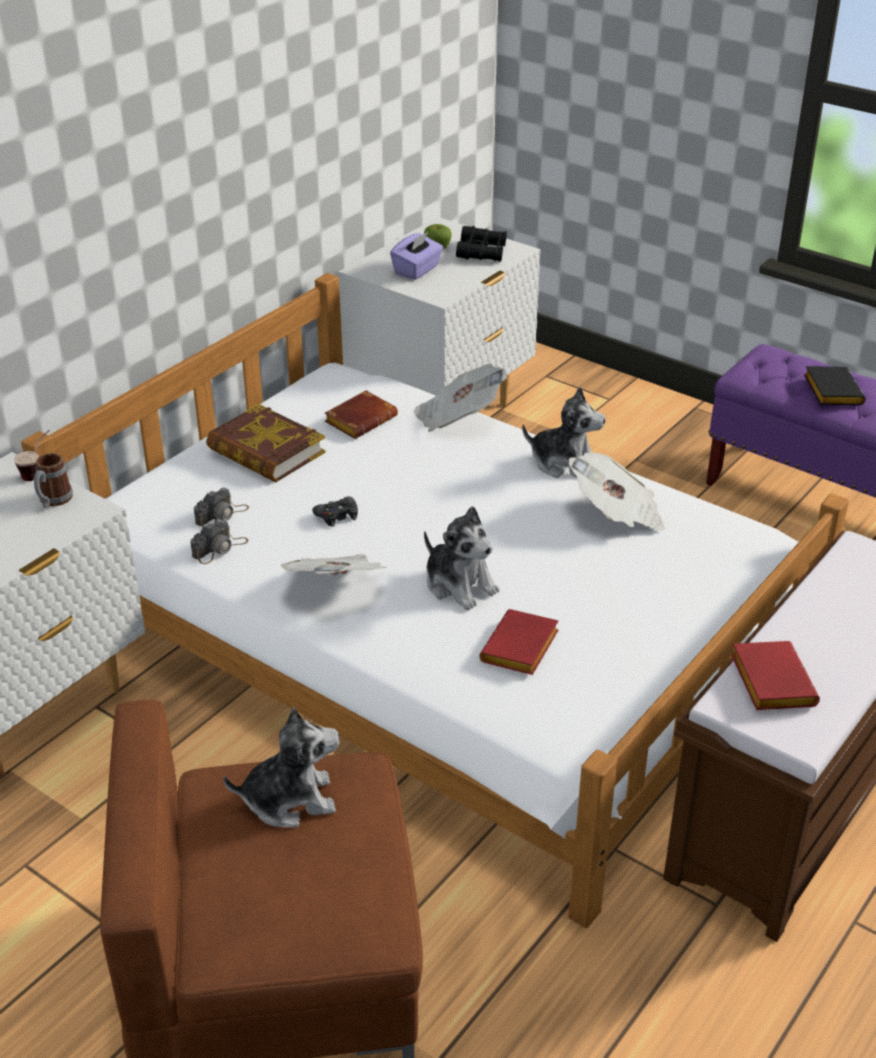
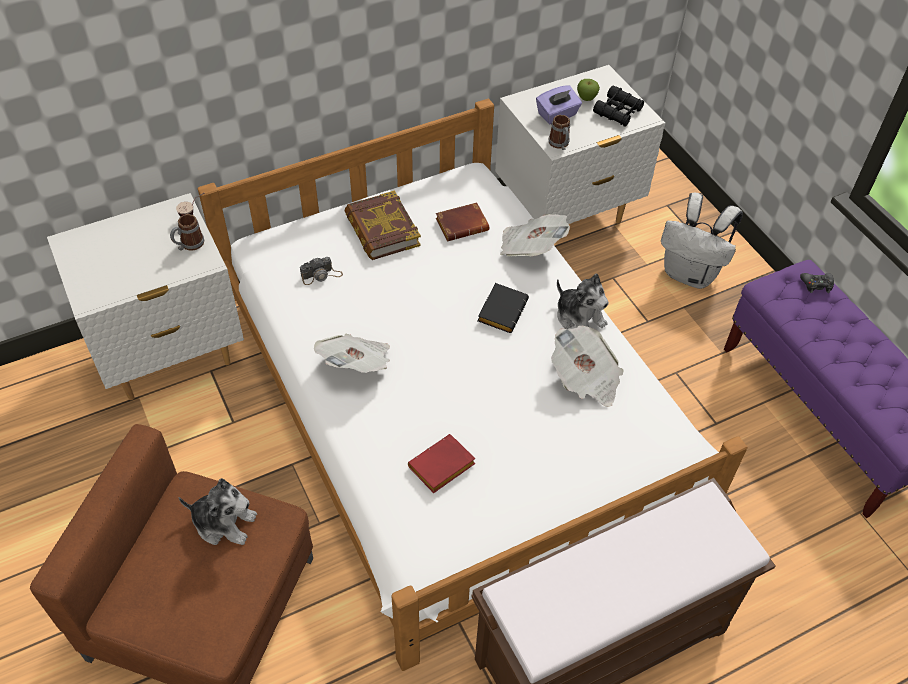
camera: 25 degrees right, 15 degrees up
camera [190,520,248,564] -> none
black game controller [312,496,358,527] -> black game controller moved to [800,273,834,293]
plush toy [424,506,499,610] -> none
red book [731,641,820,710] -> none
black book [804,366,866,405] -> black book moved to [478,283,529,333]
none -> mug [548,115,570,150]
none -> white backpack [661,192,743,289]

